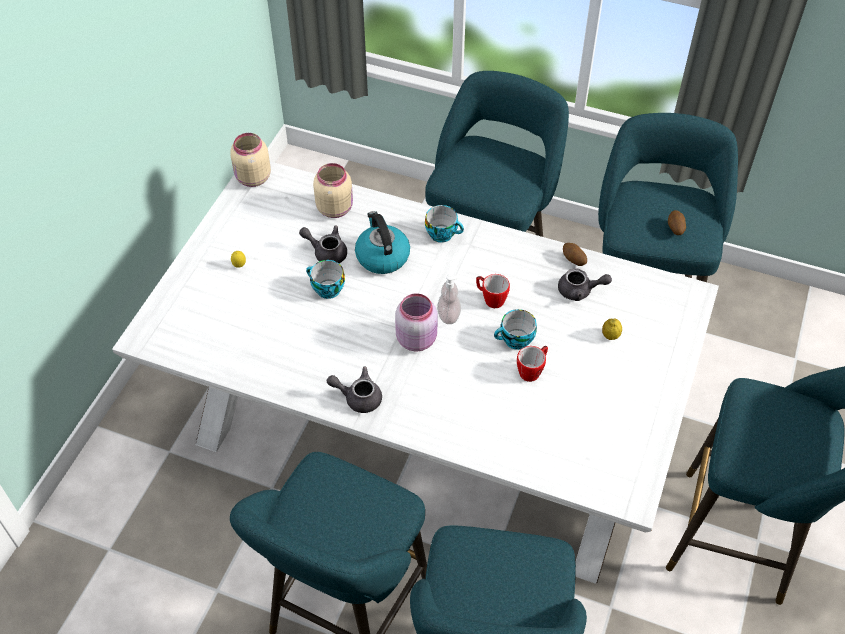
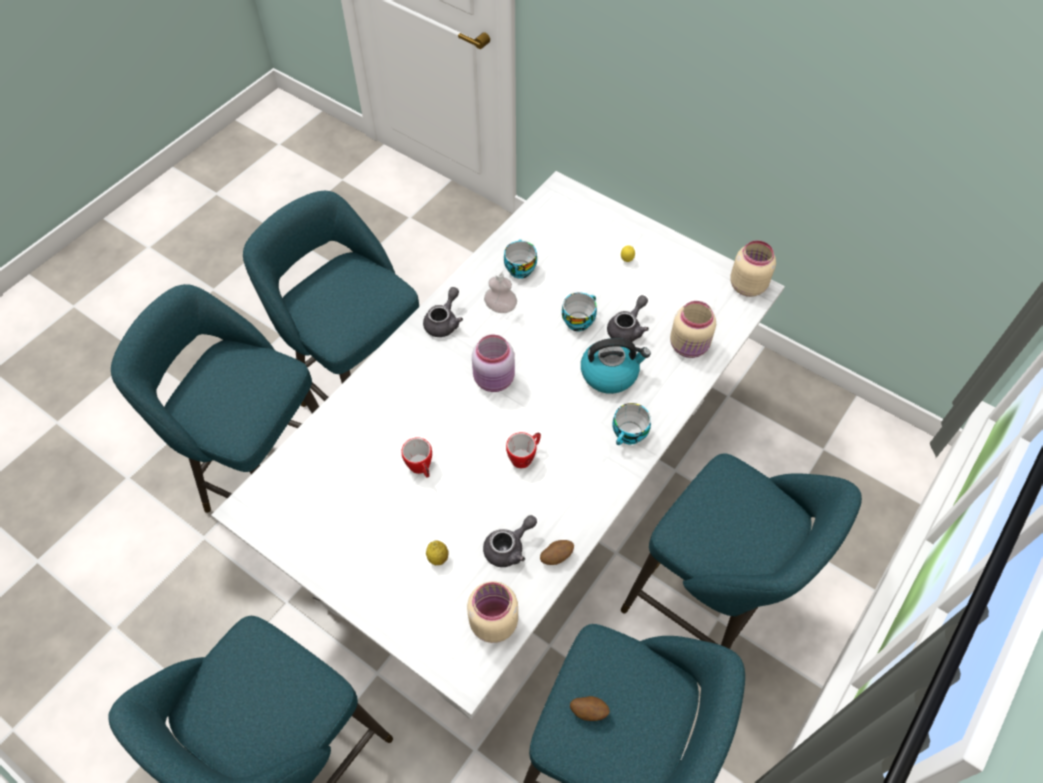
camera: 105 degrees right, 5 degrees up
soap dispenser [437,274,461,324] -> soap dispenser moved to [484,267,517,313]
cup [494,309,537,350] -> cup moved to [504,239,537,279]
grey teapot [558,269,612,301] -> grey teapot turned 150 degrees counterclockwise [483,515,537,567]
none -> beige jar [467,581,518,643]

